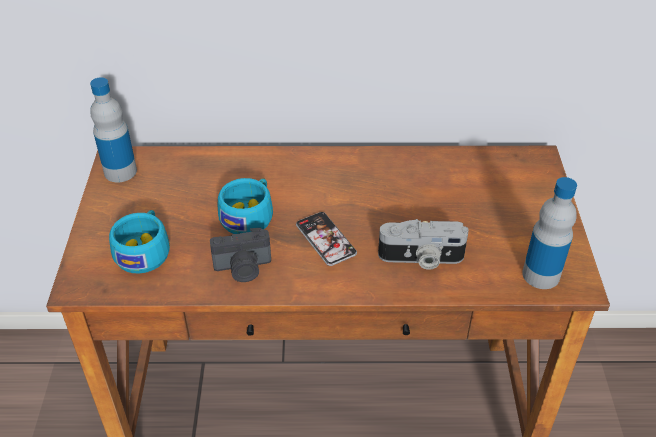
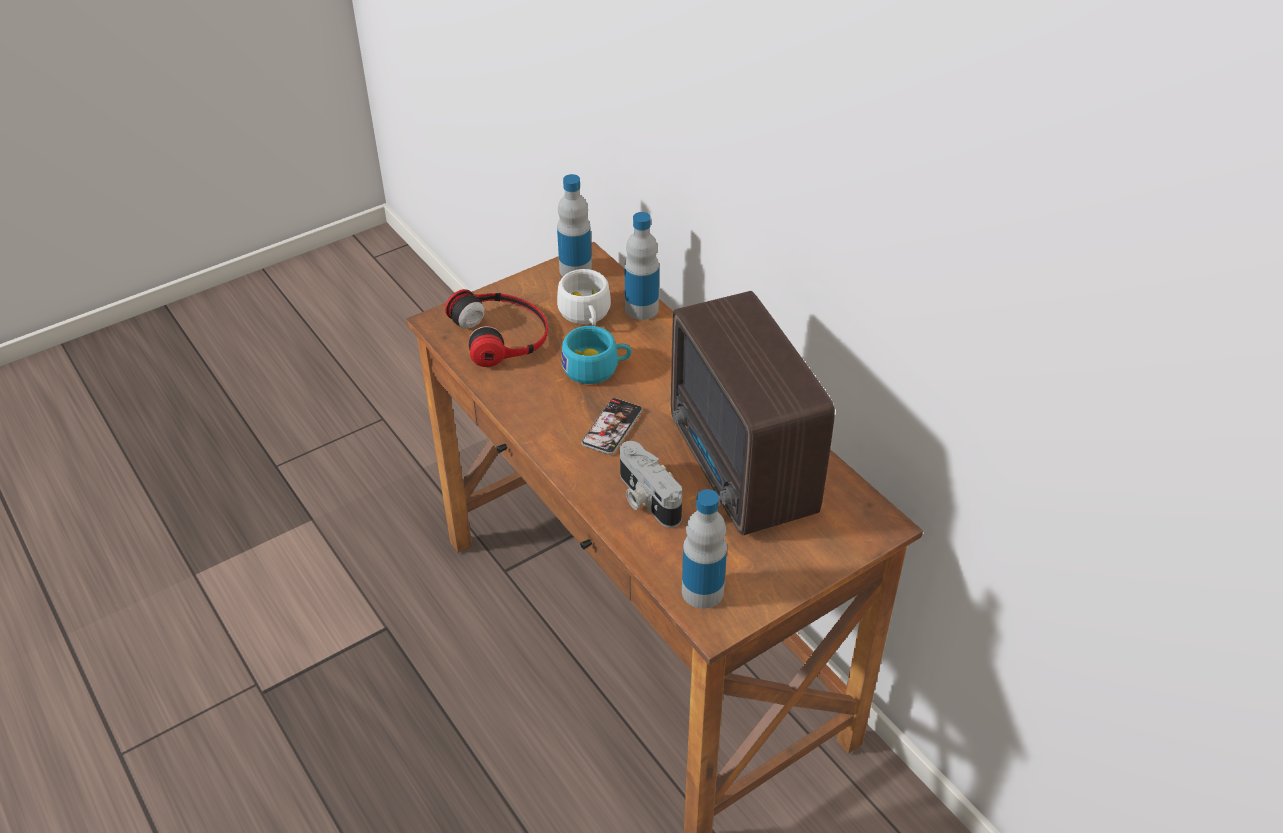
camera: 55 degrees right, 0 degrees up
turquoise cup [109,210,170,273] -> headphones [445,289,548,367]
camera [210,228,271,282] -> none
none -> white cup [557,269,611,326]
none -> bottle [625,212,659,320]
none -> radio [671,291,835,536]

